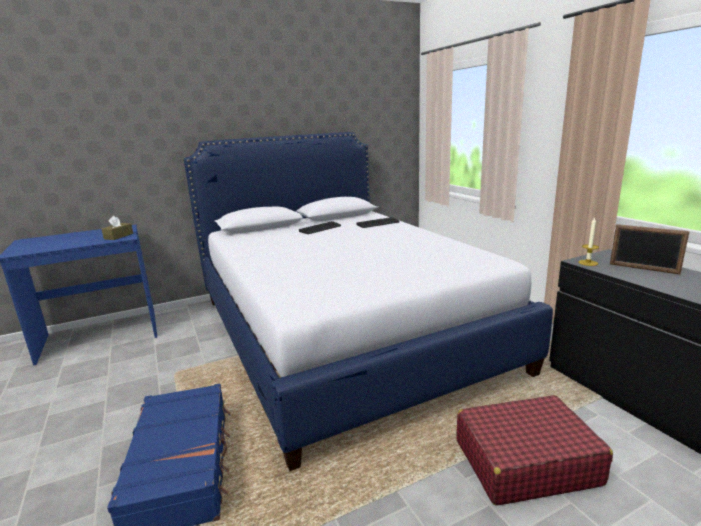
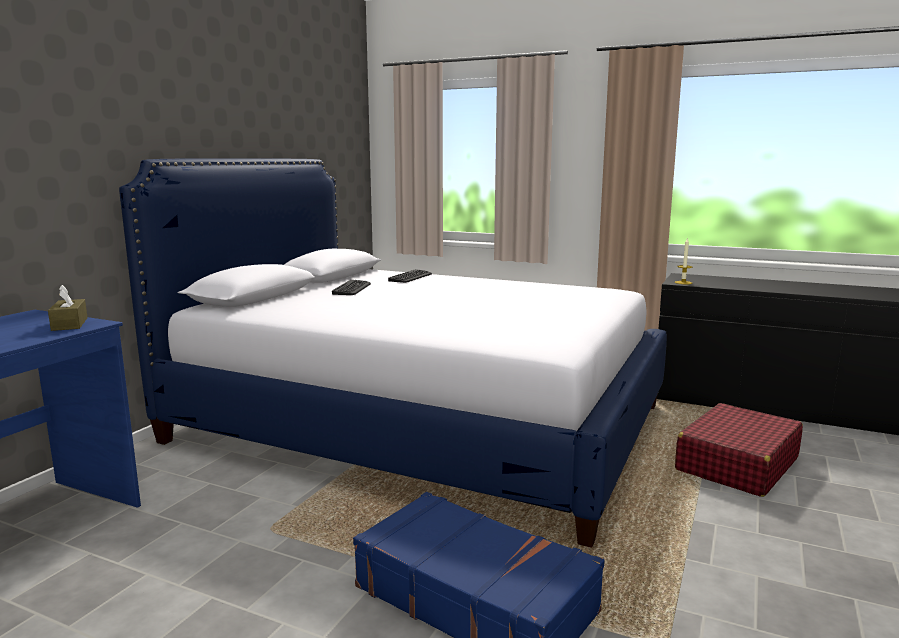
camera: 40 degrees left, 5 degrees down
picture frame [610,224,690,275] -> none

